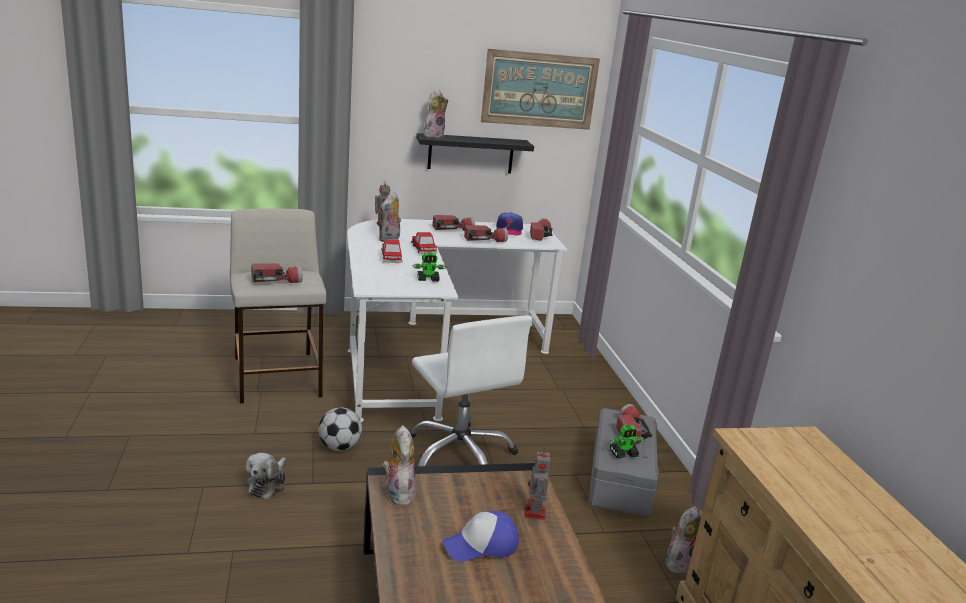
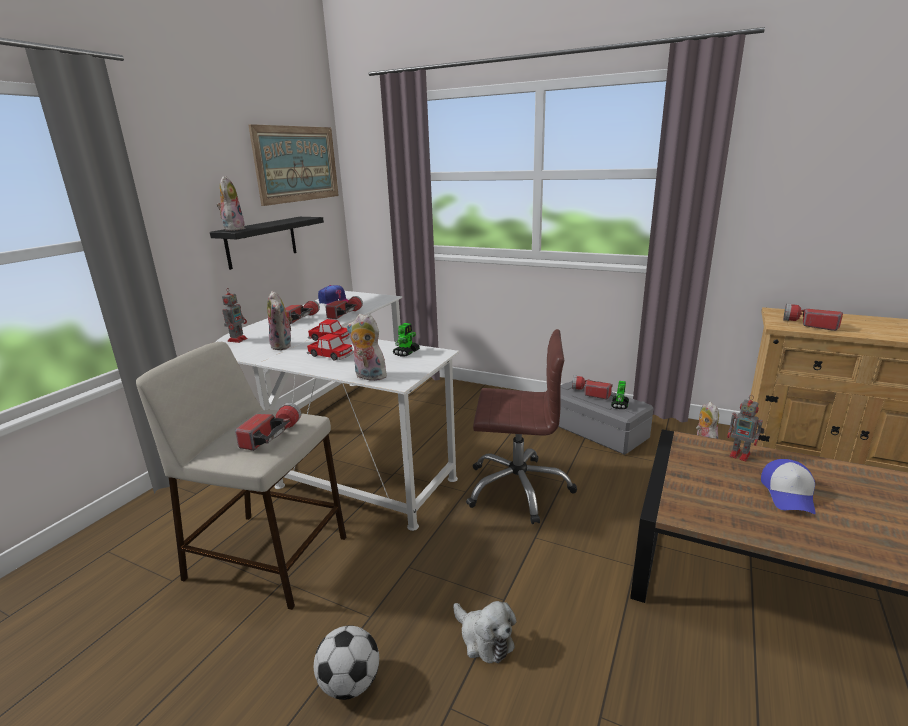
camera: 50 degrees left, 0 degrees up
football [319,407,362,451] -> football moved to [314,625,379,700]
plush toy [383,425,416,506] -> plush toy moved to [347,314,387,381]
white office chair [409,315,532,466] -> brown office chair [466,329,577,524]
flashlight [530,218,553,240] -> flashlight moved to [783,303,843,331]

